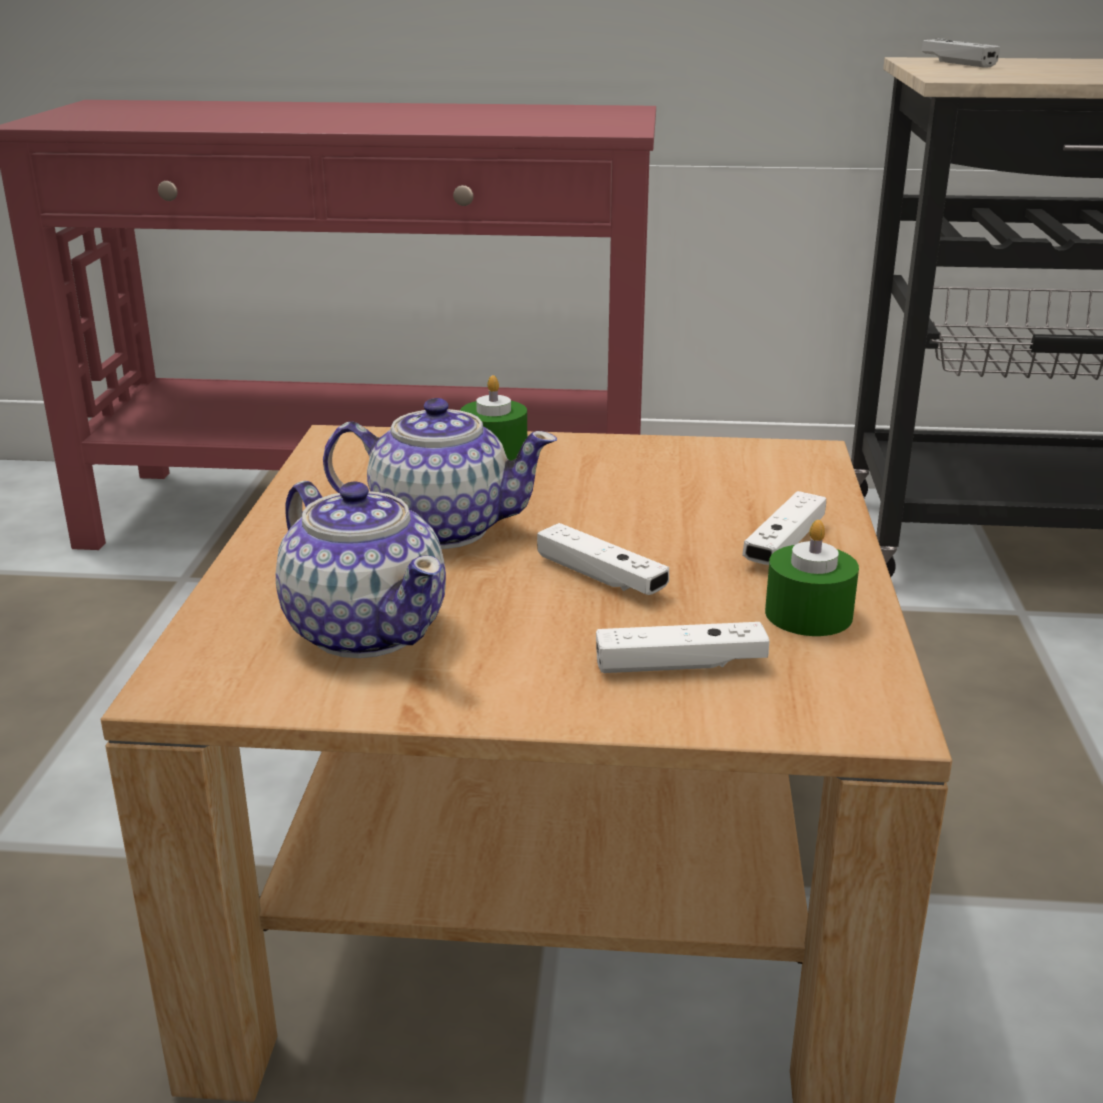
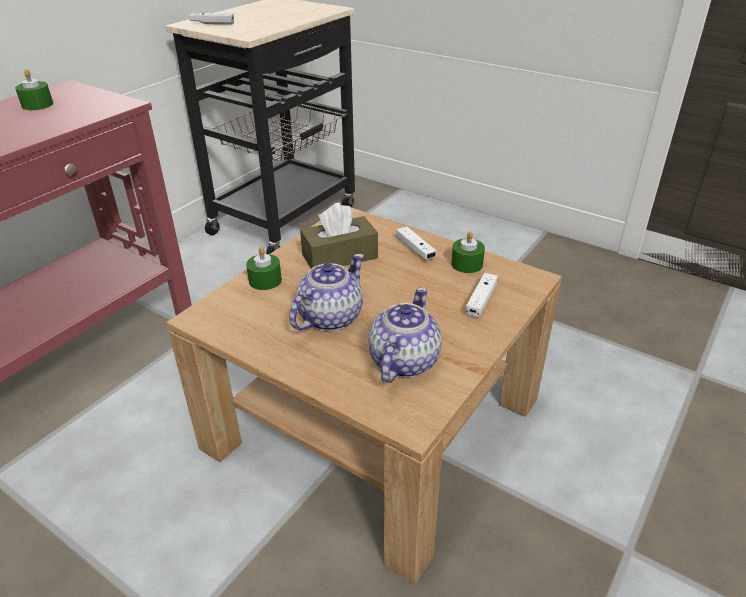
camera: 60 degrees left, 10 degrees up
teapot [276,481,446,658] -> teapot turned 60 degrees counterclockwise [368,287,442,383]
white game controller [537,523,669,595] -> none
none -> green candle [15,69,53,110]
none -> brown tissue box [300,203,378,269]

